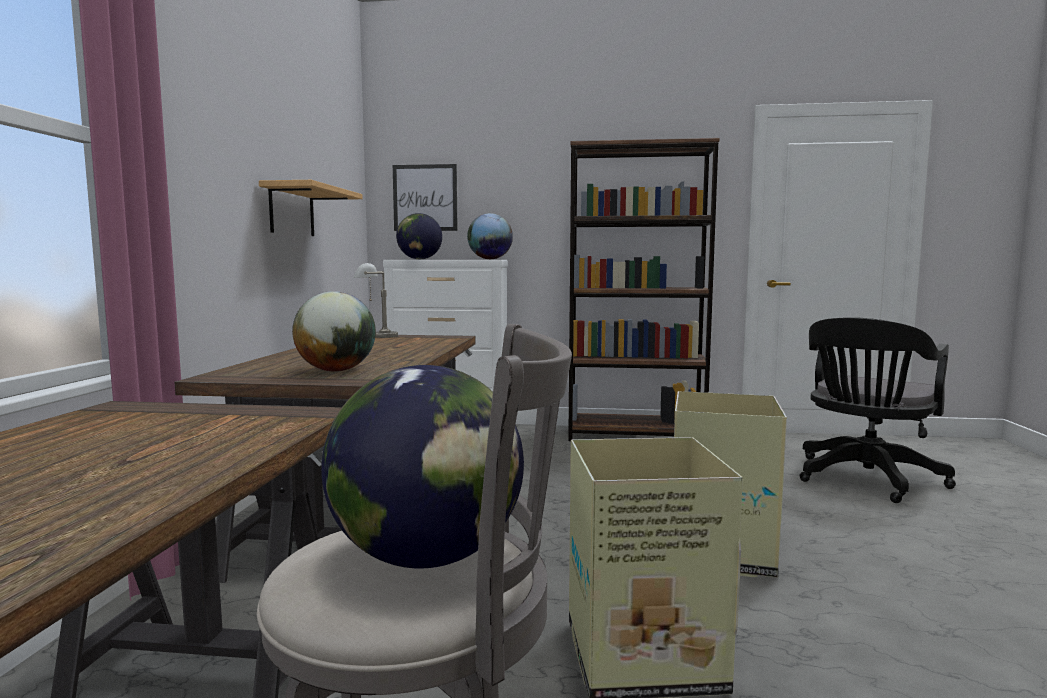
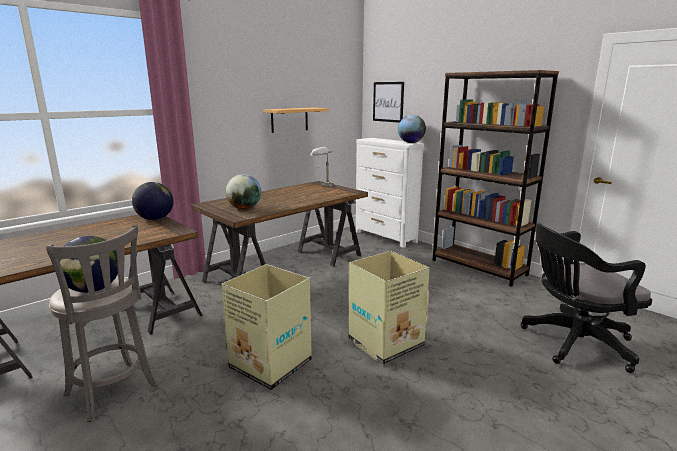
camera: 40 degrees right, 10 degrees up
globe [396,213,442,259] -> globe moved to [132,182,173,220]

